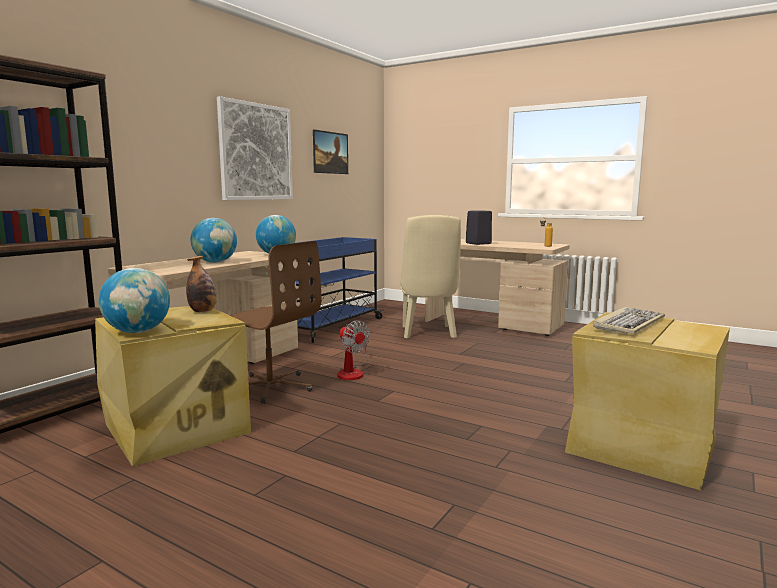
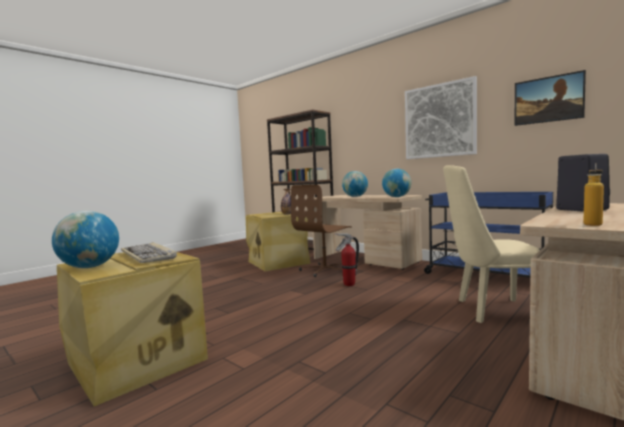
camera: 100 degrees right, 5 degrees down
globe [99,268,170,333] -> globe moved to [52,211,119,268]
fan [337,320,370,380] -> fire extinguisher [334,233,359,286]

